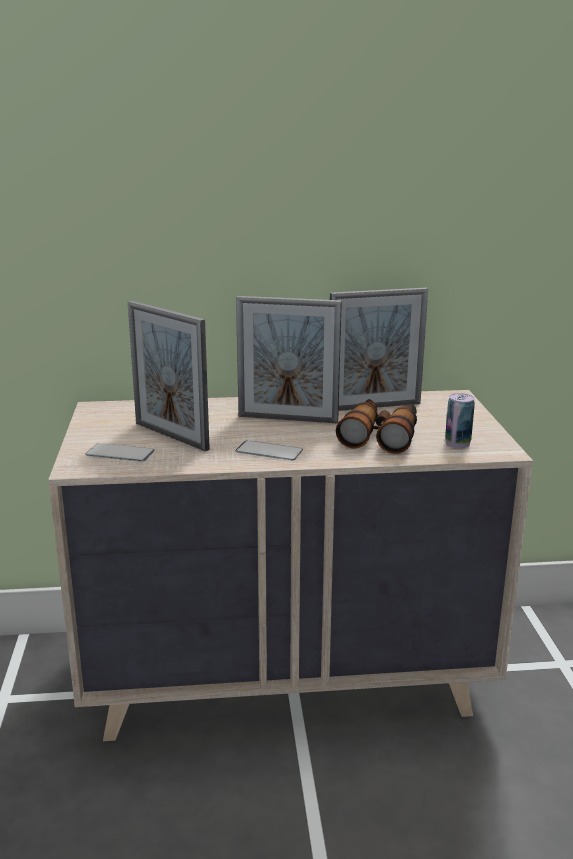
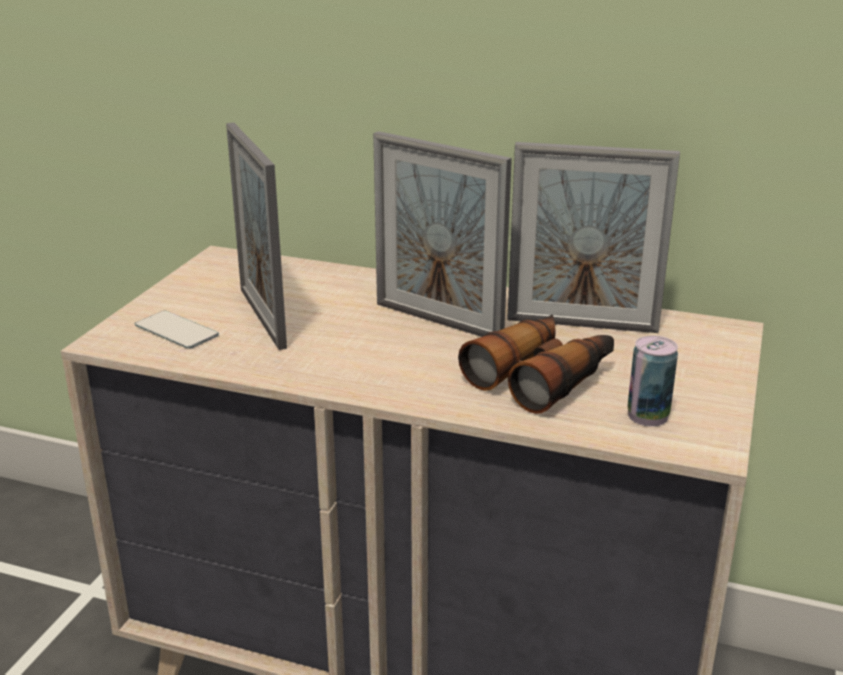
camera: 25 degrees right, 5 degrees up
phone [236,440,303,460] -> none

